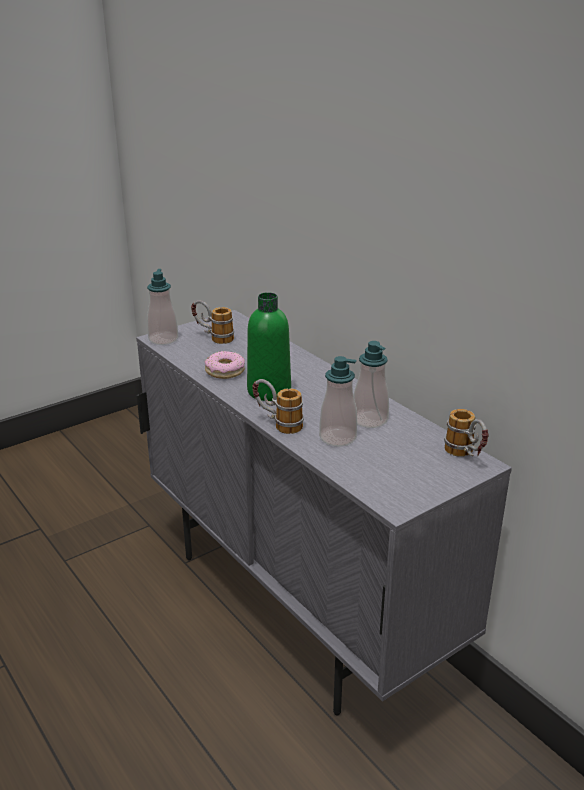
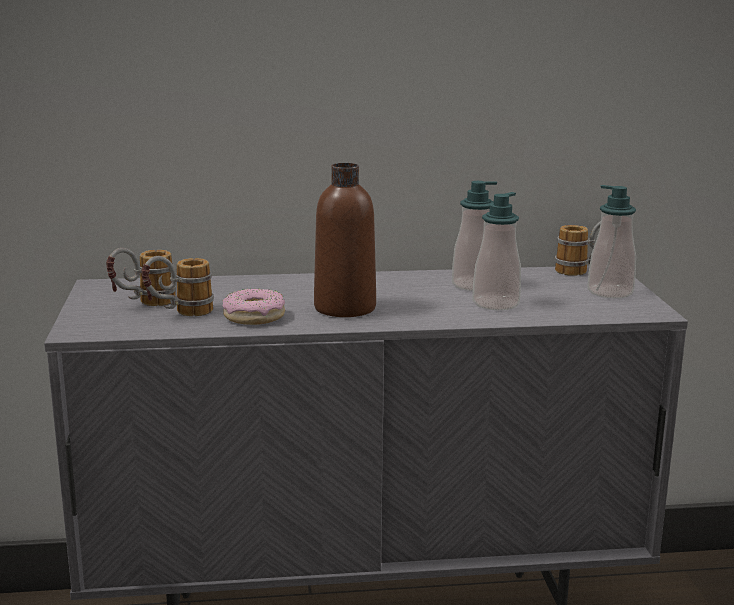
camera: 60 degrees left, 10 degrees down
soap dispenser [147,269,178,345] -> soap dispenser moved to [587,185,636,298]
green bottle [247,292,291,401] -> brown bottle [314,163,376,317]
mug [252,379,304,434] -> mug moved to [141,256,214,316]

